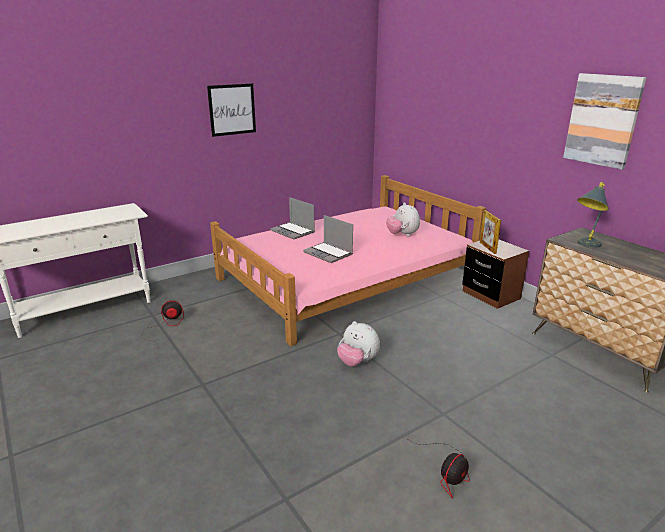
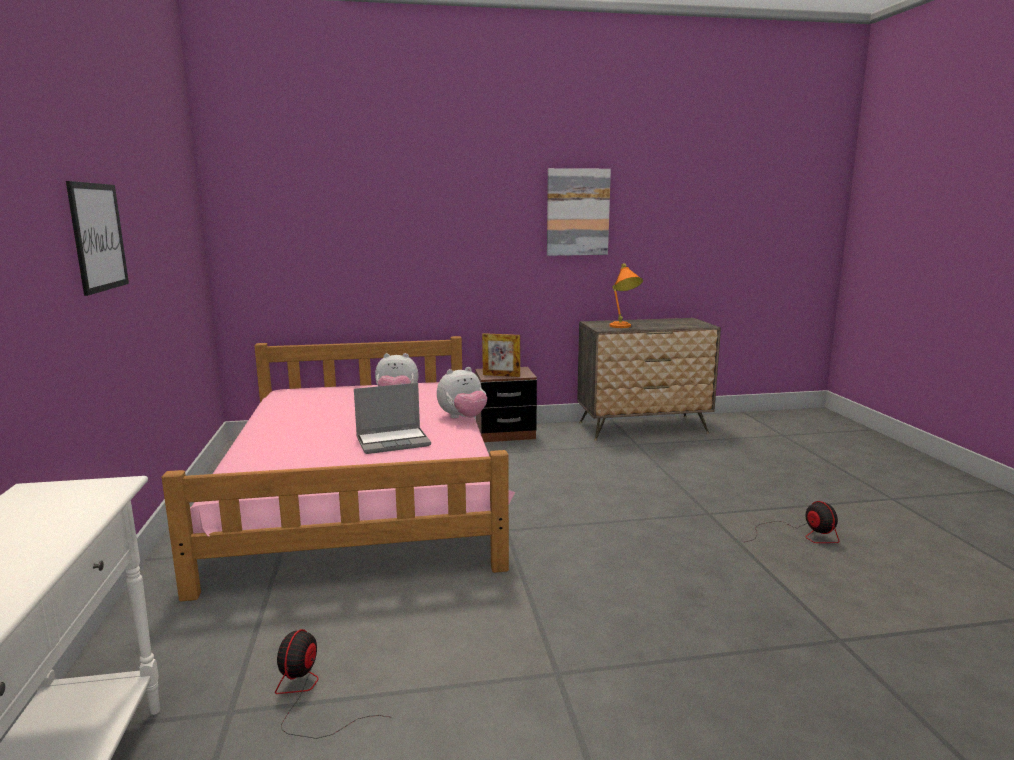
camera: 65 degrees left, 10 degrees down
laptop [270,197,315,239] -> none
plush toy [337,321,380,366] -> plush toy moved to [437,367,487,418]
grey table lamp [577,182,609,248] -> orange table lamp [609,263,643,328]

